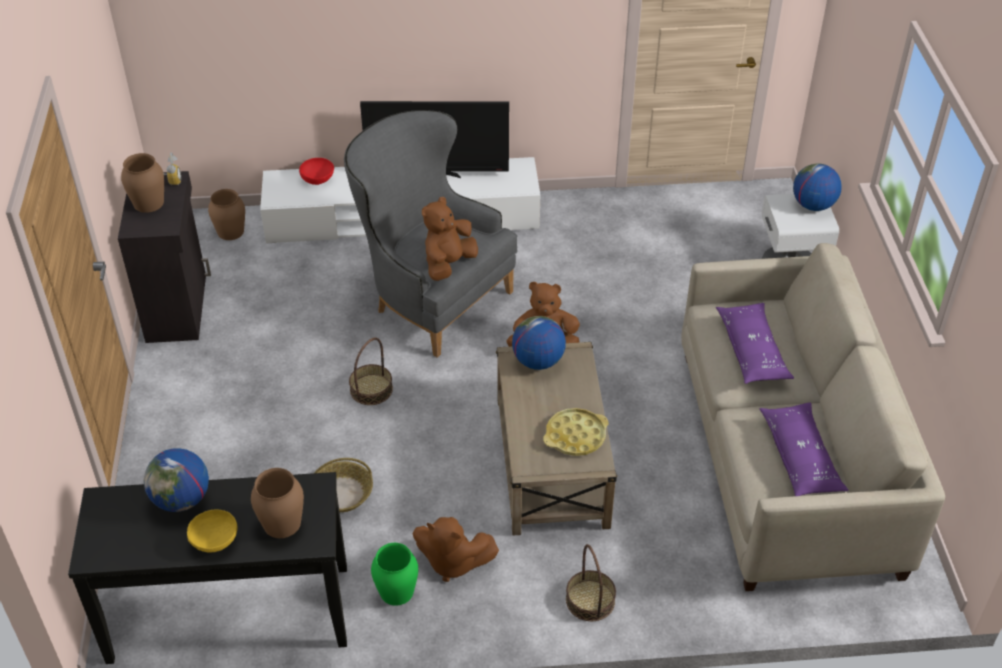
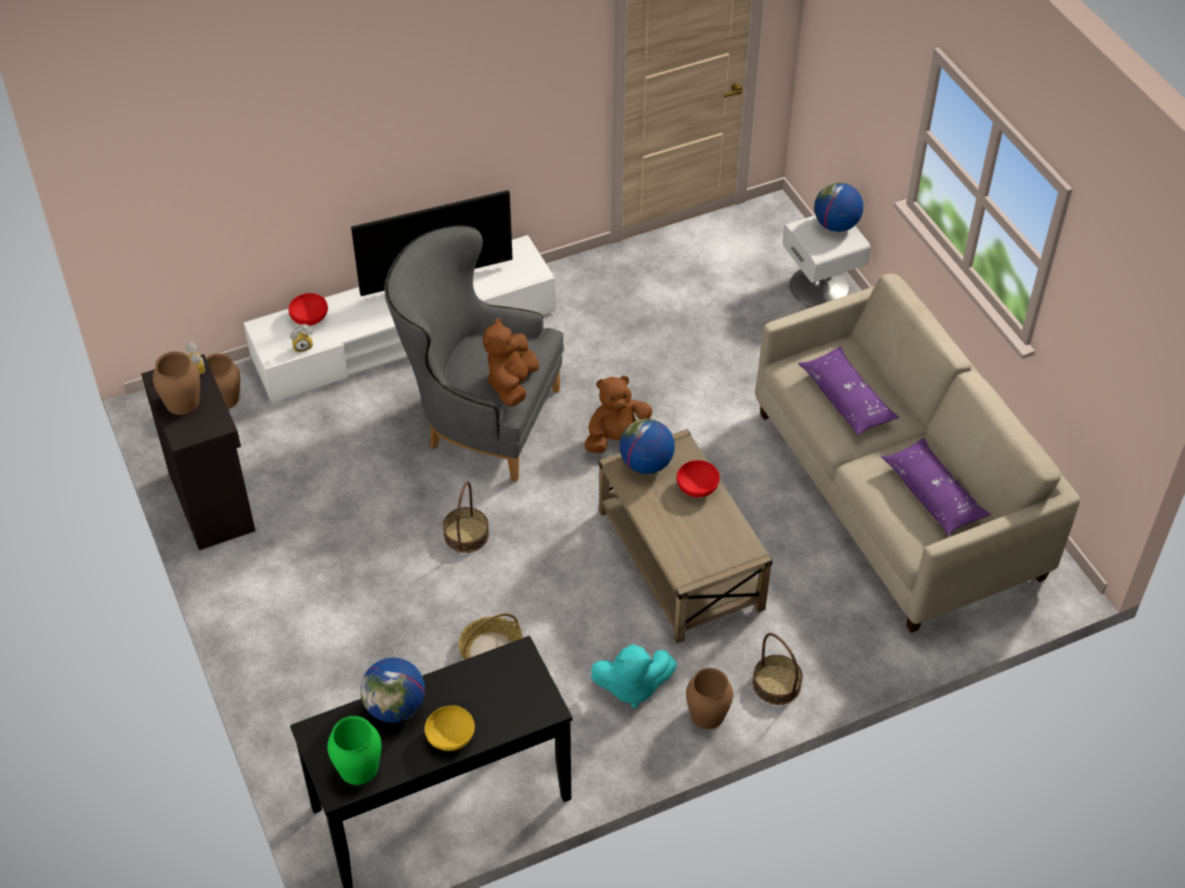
camera: 20 degrees left, 5 degrees up
brown vase [251,468,304,538] -> brown vase moved to [686,668,733,729]
green vase [371,543,418,606] -> green vase moved to [327,716,382,785]
brown plush toy [413,517,499,582] -> turquoise plush toy [591,644,677,708]
yellow tray [543,408,609,456] -> none
none -> alarm clock [290,324,313,352]
none -> red bowl [676,460,720,498]

